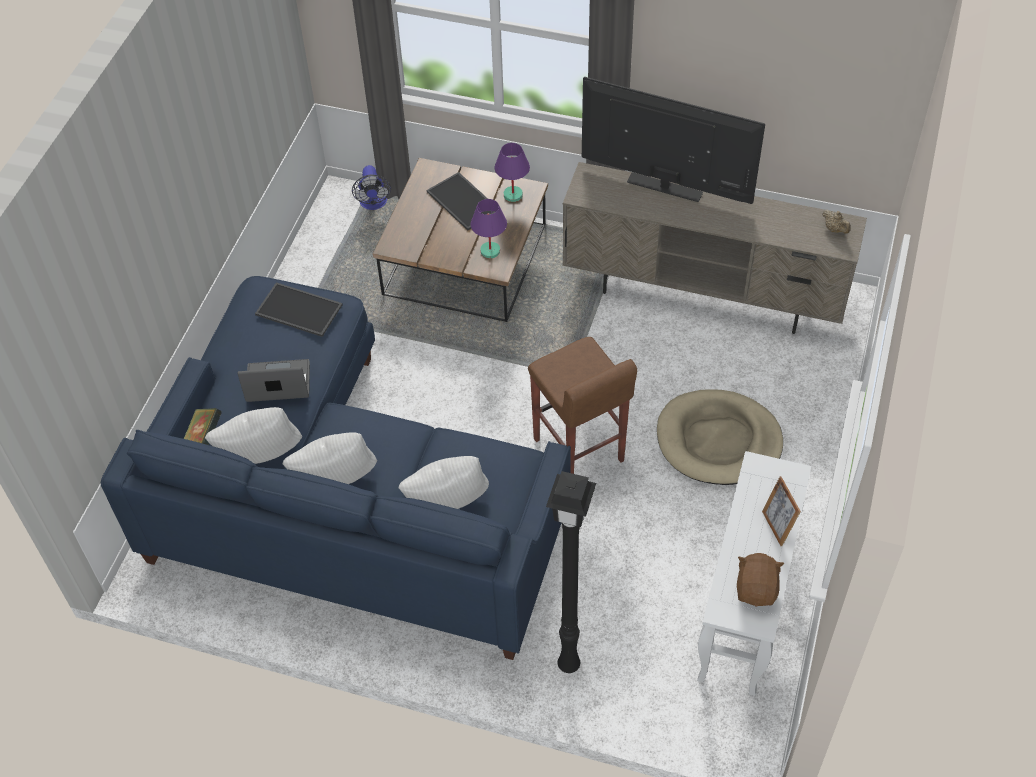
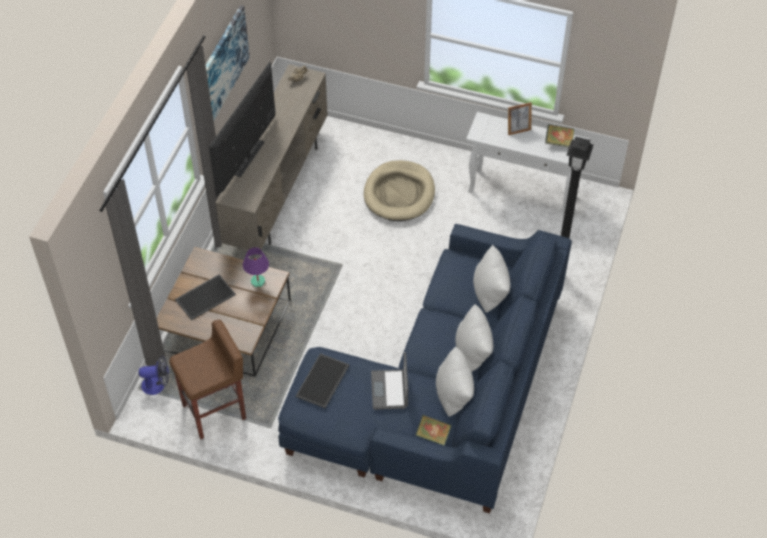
camera: 90 degrees left, 0 degrees up
purple table lamp [495,143,530,202] -> none
brown stool [528,337,637,474] -> brown stool moved to [169,320,246,439]
brown plush toy [737,553,784,607] -> book [545,124,574,148]
none -> picture [206,5,250,120]

